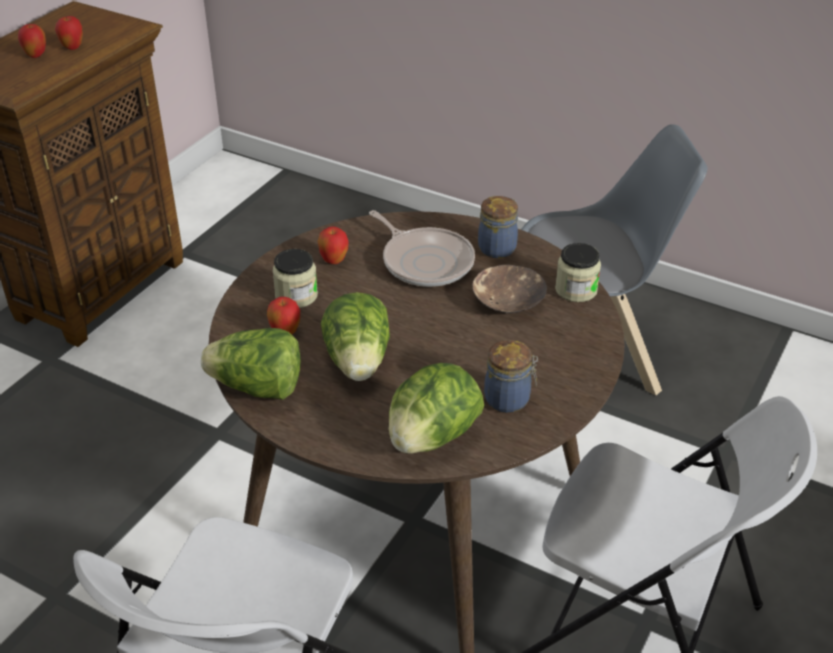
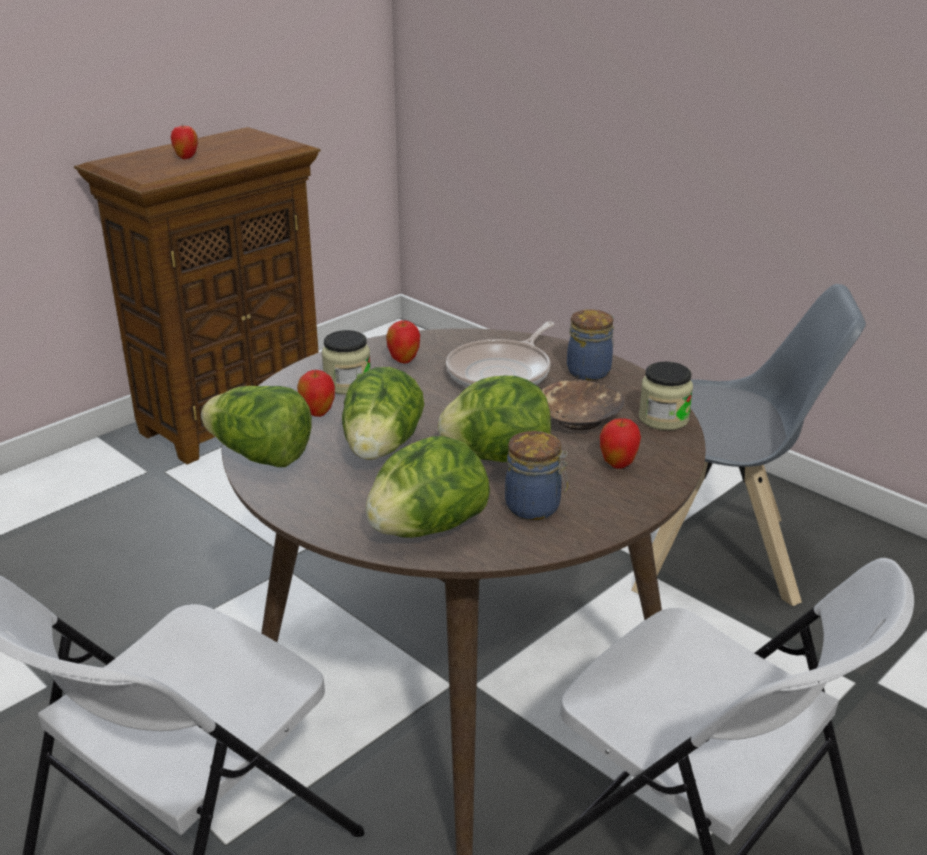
camera: 15 degrees right, 10 degrees down
apple [55,16,83,50] -> apple moved to [600,418,641,469]
frying pan [369,210,475,287] -> frying pan turned 60 degrees clockwise [446,322,555,388]
none -> lettuce [438,376,551,462]

